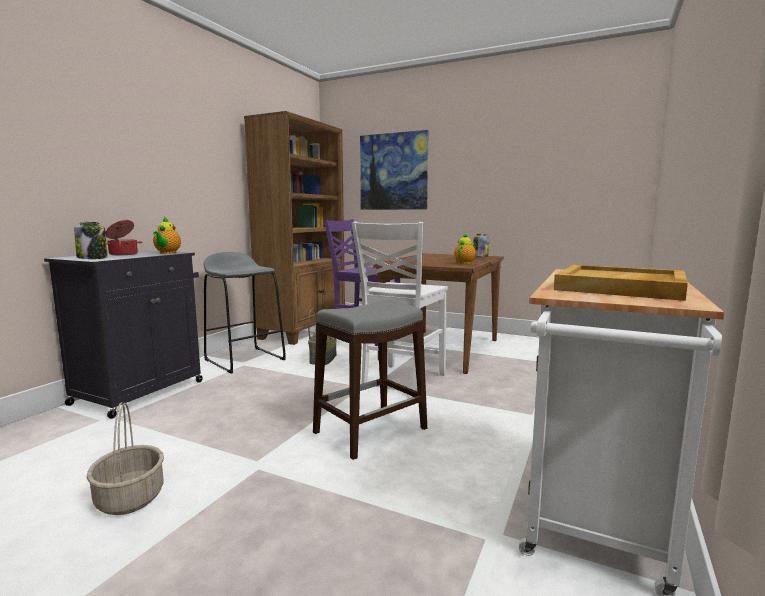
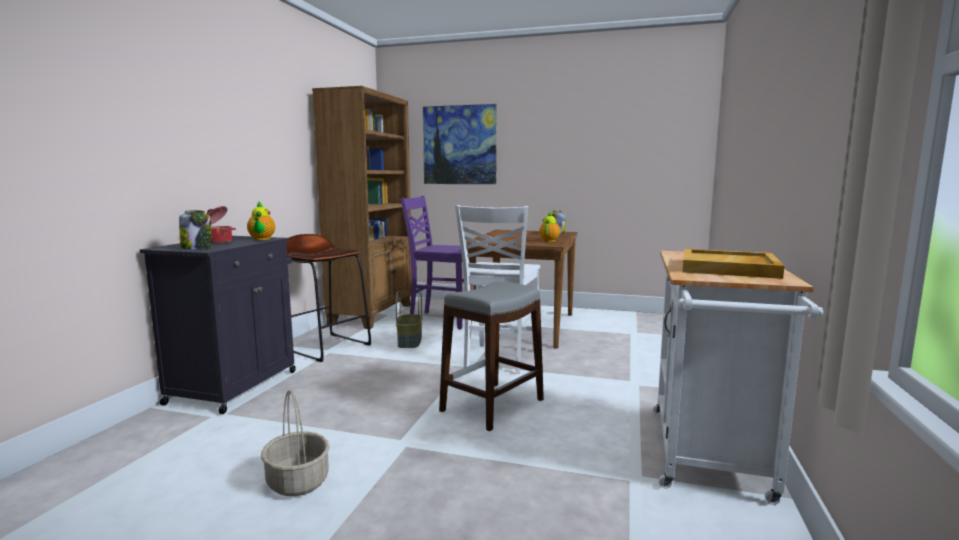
camera: 10 degrees left, 0 degrees up
grey stool [204,252,286,374] -> brown stool [286,234,371,362]

